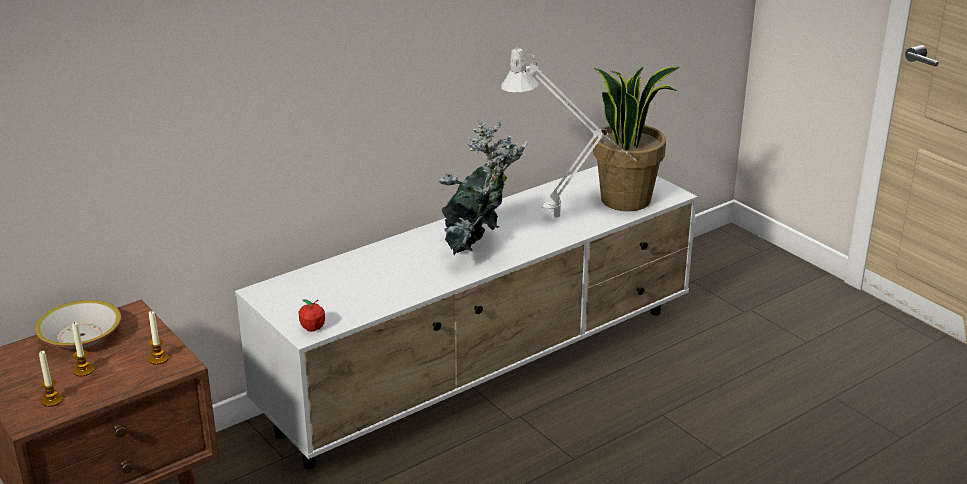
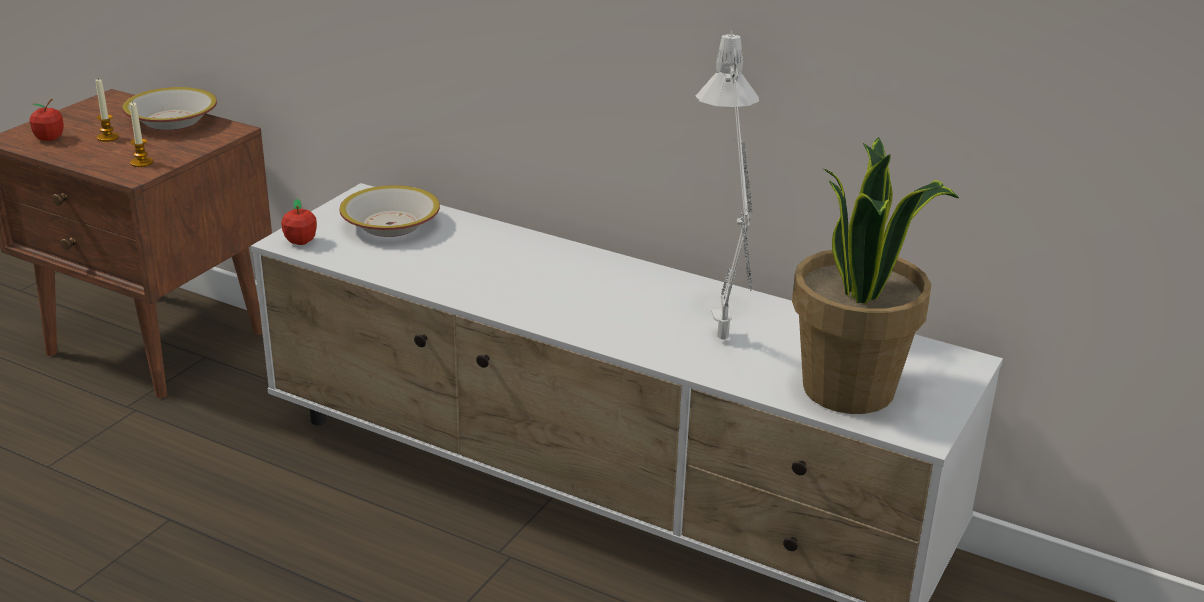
camera: 65 degrees right, 0 degrees up
candle [39,351,63,407] -> apple [29,99,64,141]
potted plant [439,120,528,256] -> none
none -> bowl [339,185,440,237]

